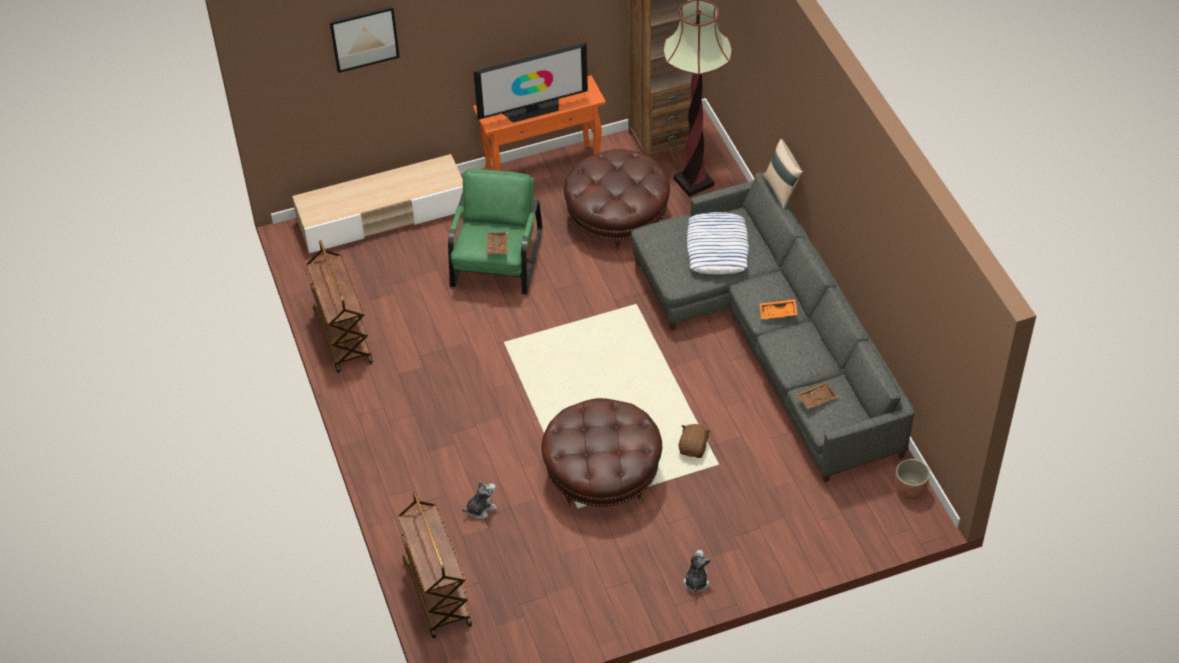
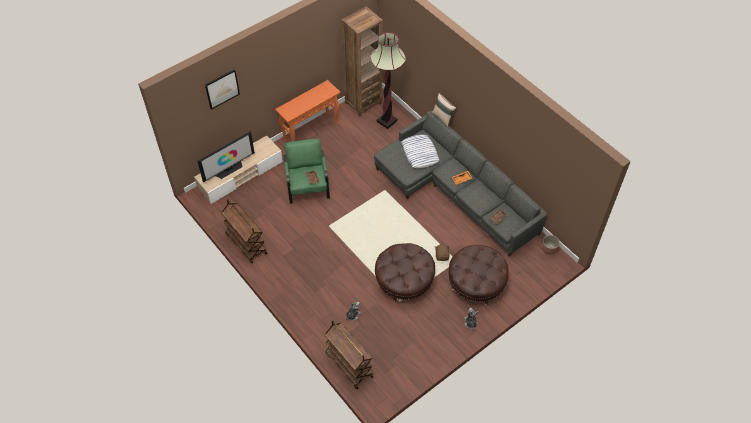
camera: 20 degrees left, 5 degrees up
television [473,42,588,122] -> television moved to [197,131,255,183]
brown ottoman [564,149,670,252] -> brown ottoman moved to [449,245,509,305]

